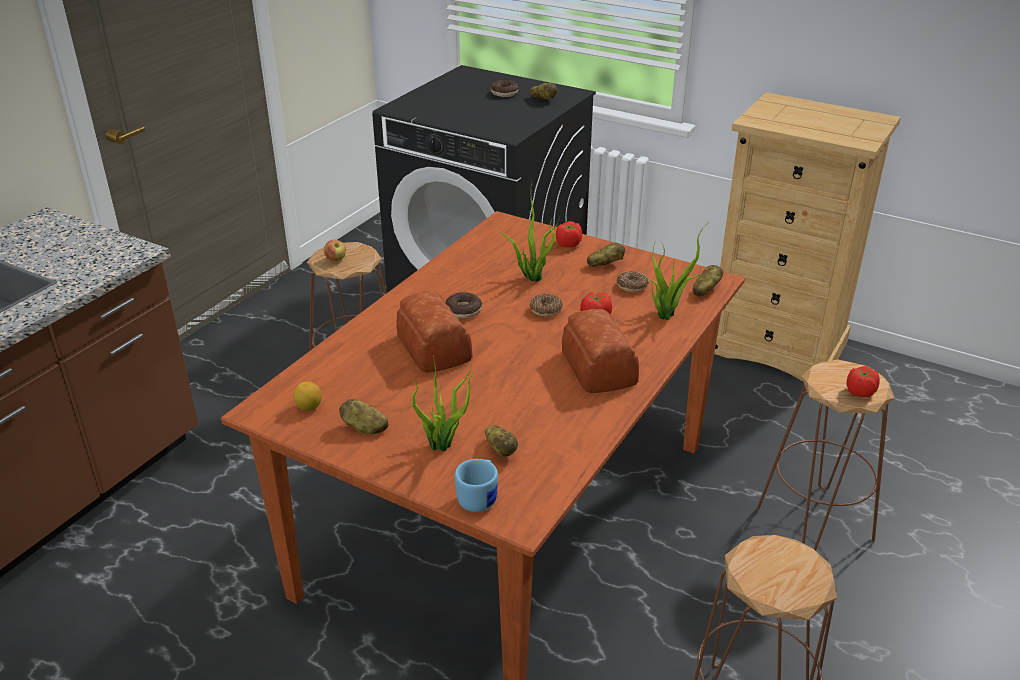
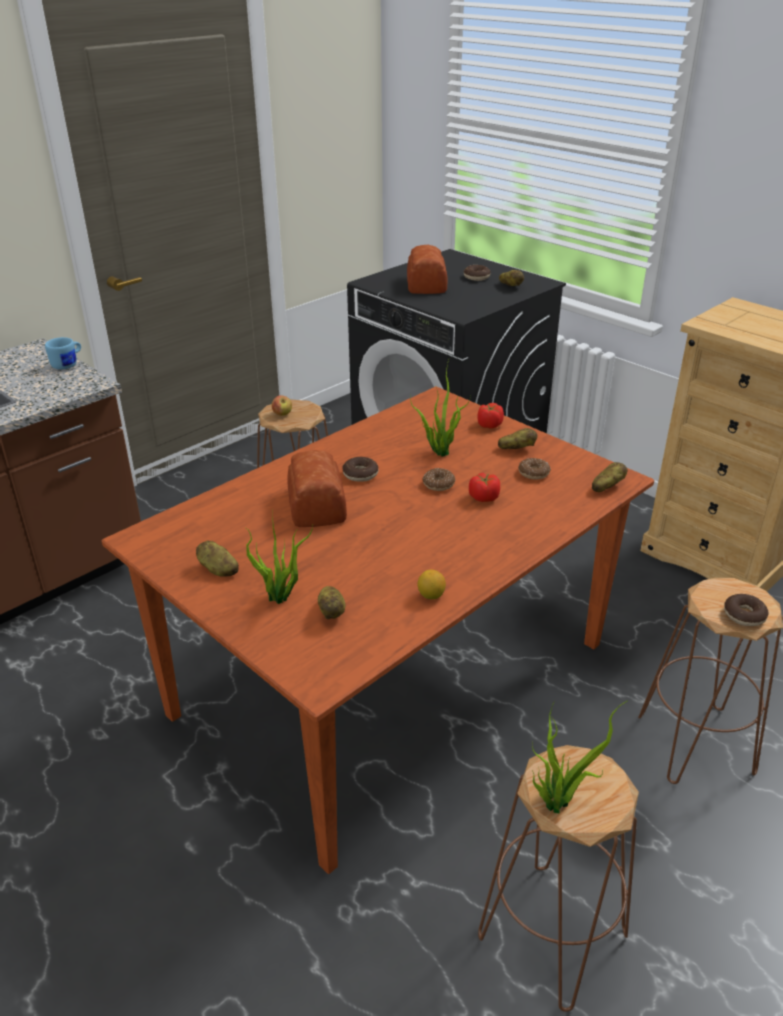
camera: 15 degrees right, 0 degrees up
lemon [293,382,322,411] -> lemon moved to [417,570,446,599]
blue mug [455,459,498,512] -> blue mug moved to [45,337,81,370]
bread [562,309,639,393] -> bread moved to [407,245,447,294]
potted plant [645,223,708,320] -> potted plant moved to [532,701,627,813]
tomato [846,366,880,397] -> donut [724,594,768,626]

